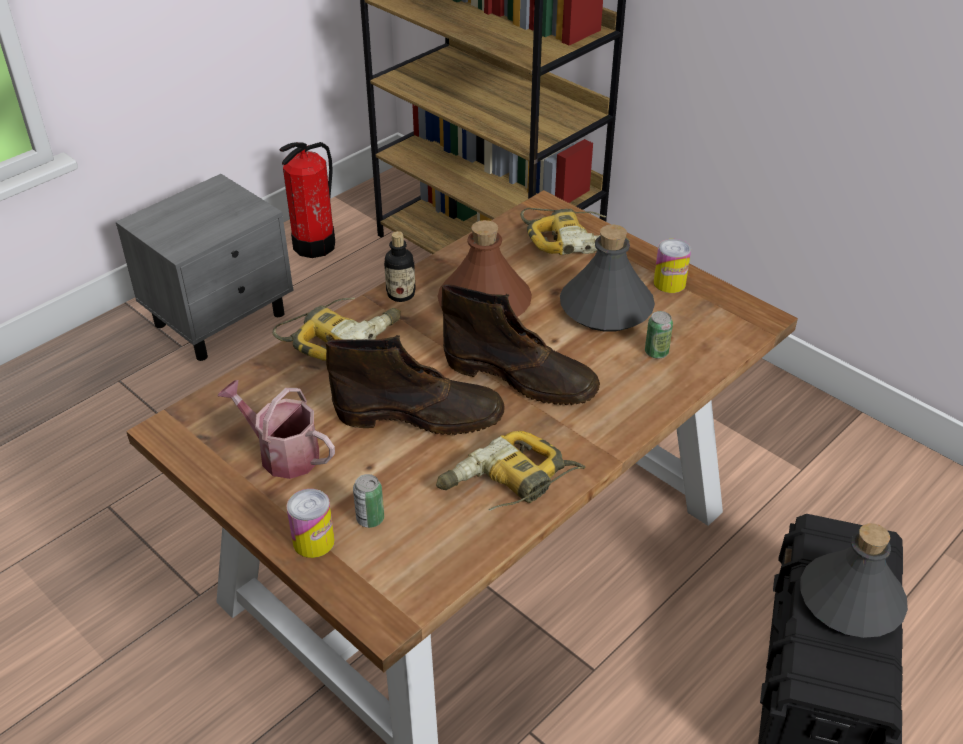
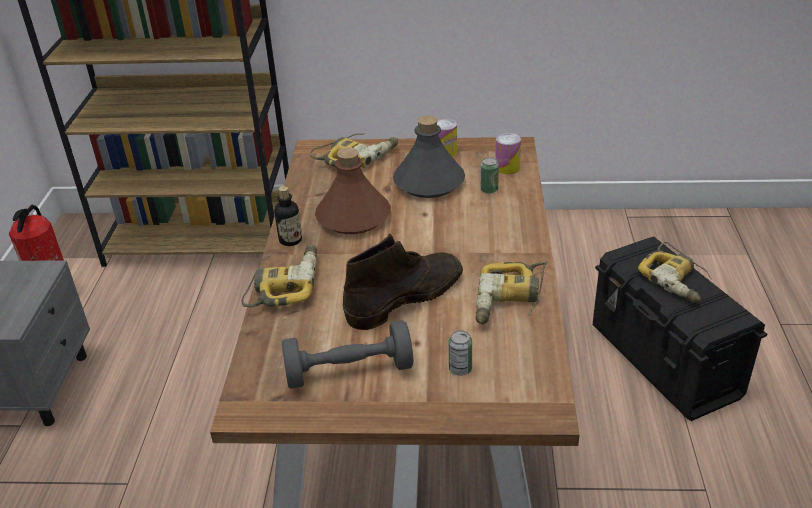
camera: 40 degrees left, 5 degrees down
watering can [217,380,335,479] -> grey dumbbell [282,320,413,389]
can [287,489,335,558] -> can moved to [495,133,521,174]
brown boot [441,284,600,405] -> none
grey bottle [800,523,908,638] -> power drill [638,242,712,303]

